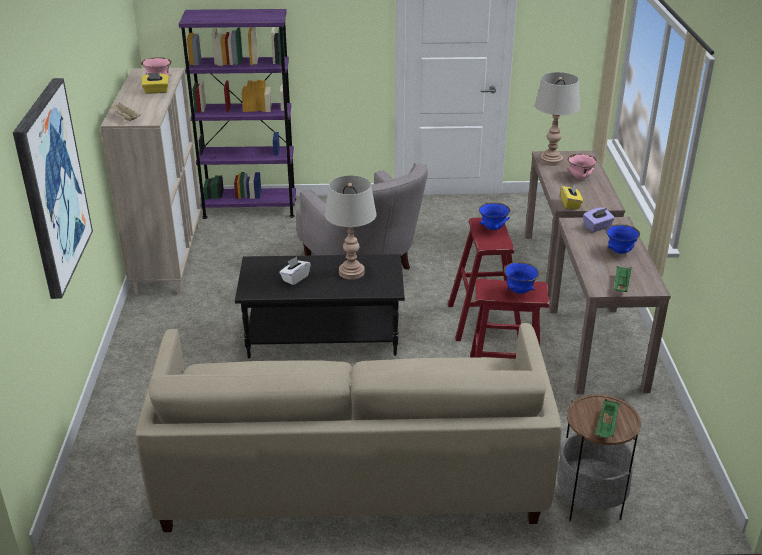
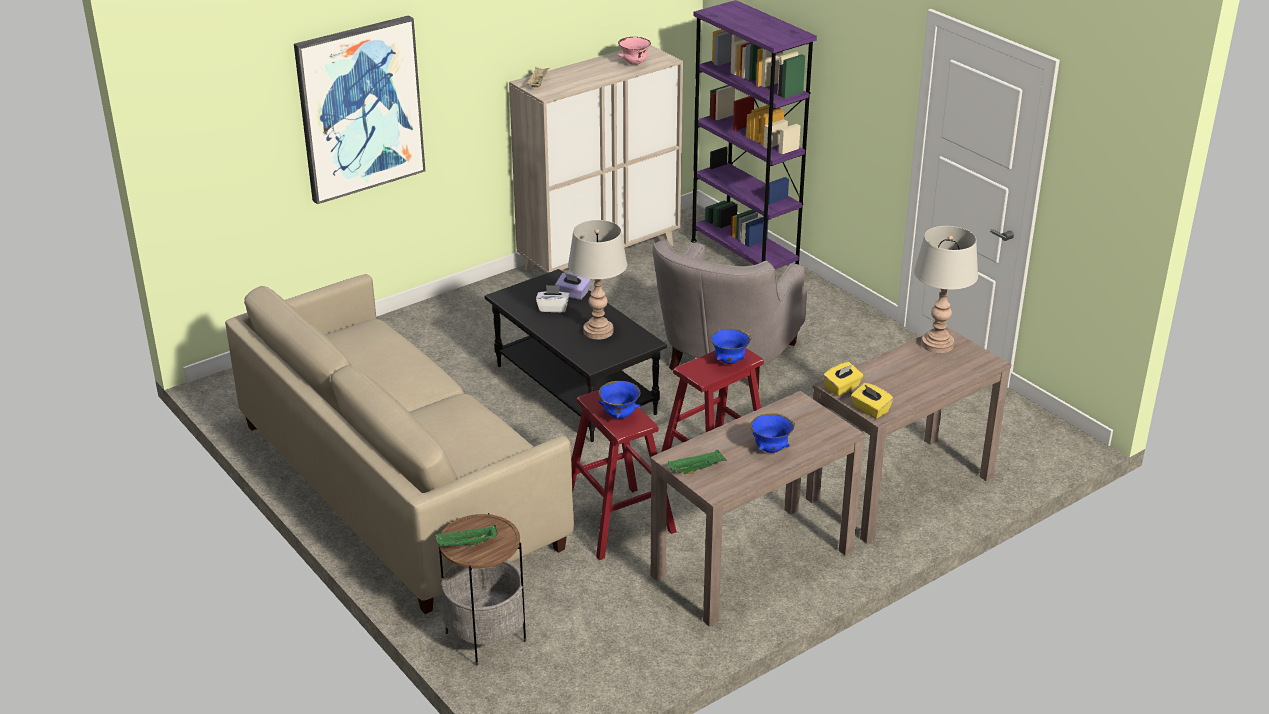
camera: 55 degrees right, 0 degrees up
yellow tissue box [141,73,169,94] -> yellow tissue box moved to [851,383,893,419]
pink bowl [566,154,597,179] -> none
purple tissue box [583,207,615,232] -> purple tissue box moved to [555,273,591,300]

